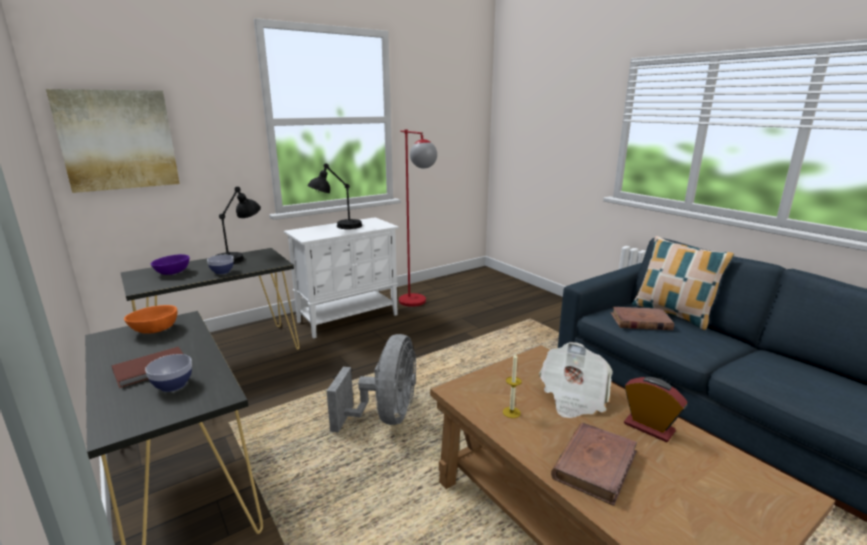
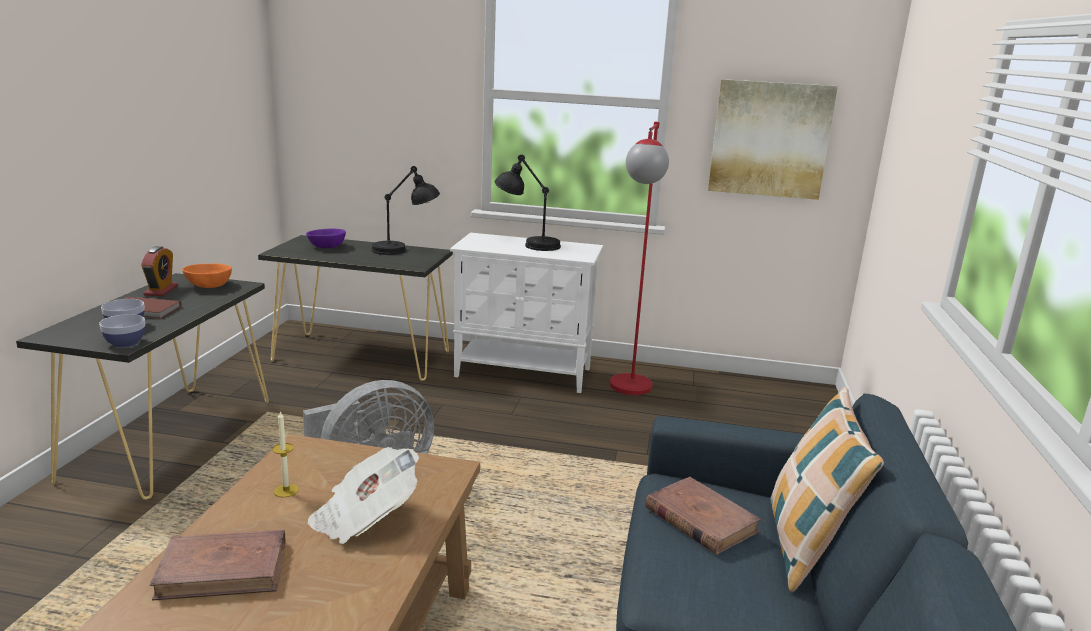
camera: 45 degrees right, 0 degrees up
picture [46,89,180,193] -> picture moved to [708,79,838,200]
bowl [207,255,234,274] -> bowl moved to [99,314,145,348]
alarm clock [624,377,687,442] -> alarm clock moved to [141,246,178,296]

